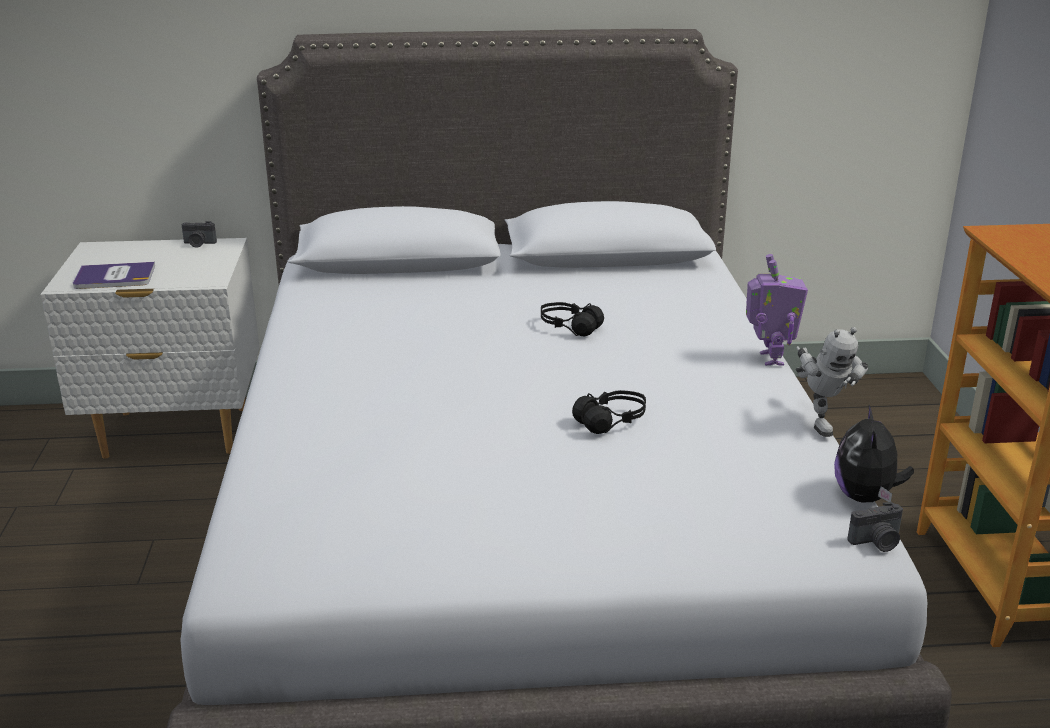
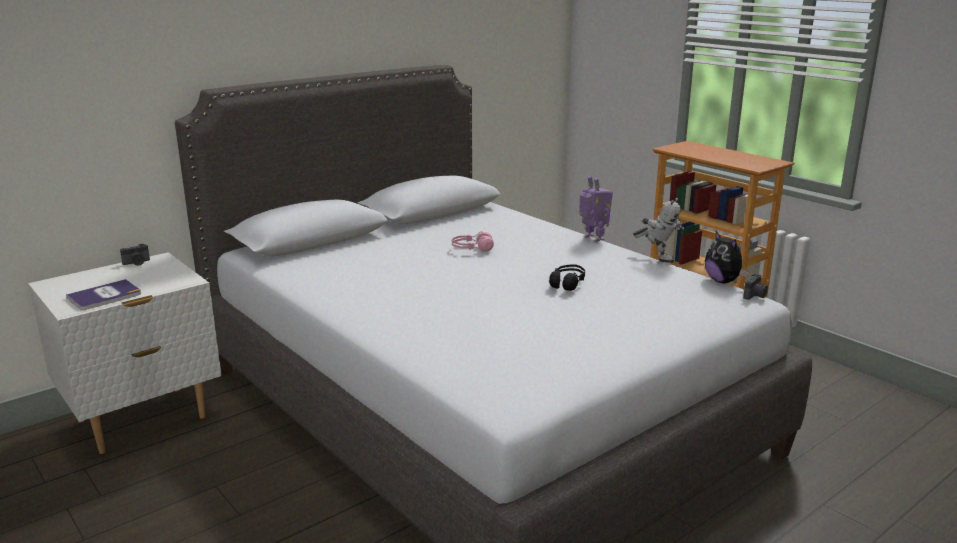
camera: 35 degrees left, 5 degrees down
black headphones [541,302,604,336] -> pink headphones [452,231,494,252]

